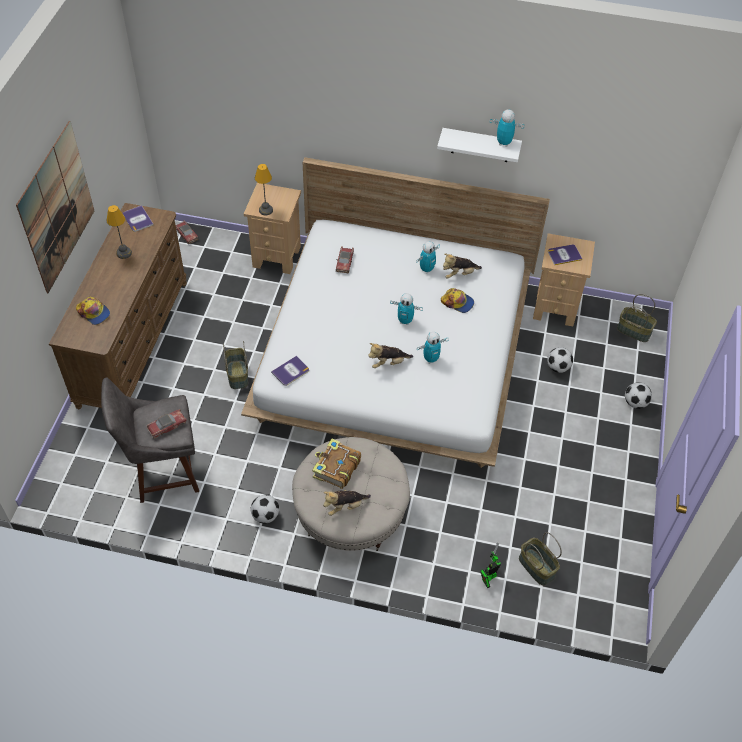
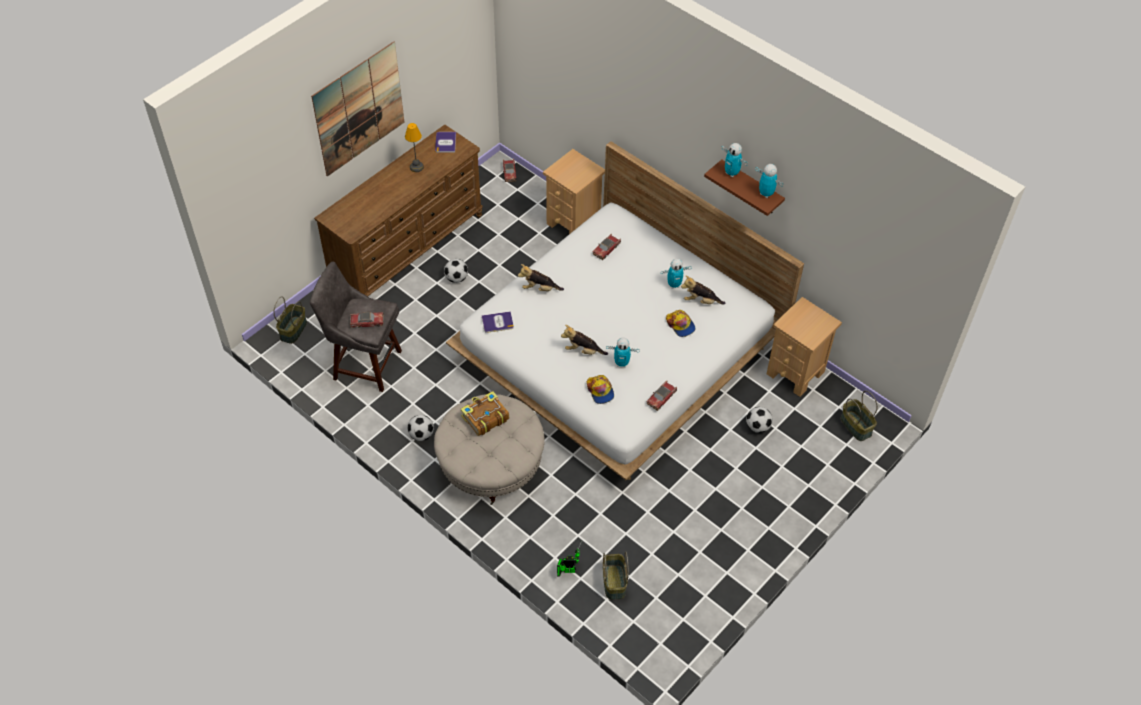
camera: 30 degrees right, 0 degrees up
cap [76,297,110,325] -> cap moved to [587,375,614,404]
basket [223,341,248,389] -> basket moved to [274,296,307,344]
table lamp [255,164,273,215] -> none
plush toy [323,490,371,516] -> plush toy moved to [518,264,564,291]
toy robot [390,293,423,325] -> toy robot moved to [722,143,748,177]
white shelf [437,128,522,162] -> brown shelf [704,160,785,216]
book [548,244,582,265] -> none
football [625,382,652,409] -> football moved to [444,259,468,283]
none -> toy car [646,381,677,411]

